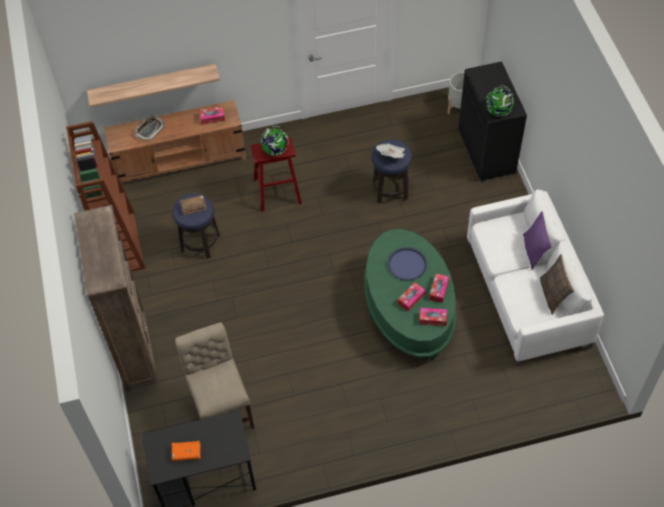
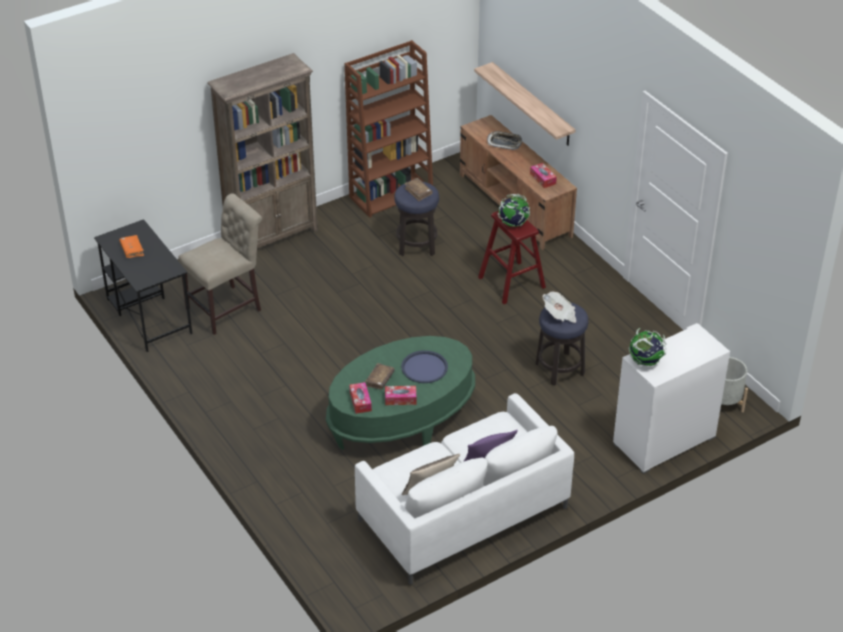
camera: 70 degrees right, 15 degrees down
tissue box [398,282,426,312] -> brown book [365,363,395,390]
black cabinet [458,61,527,182] -> white cabinet [613,323,730,474]

